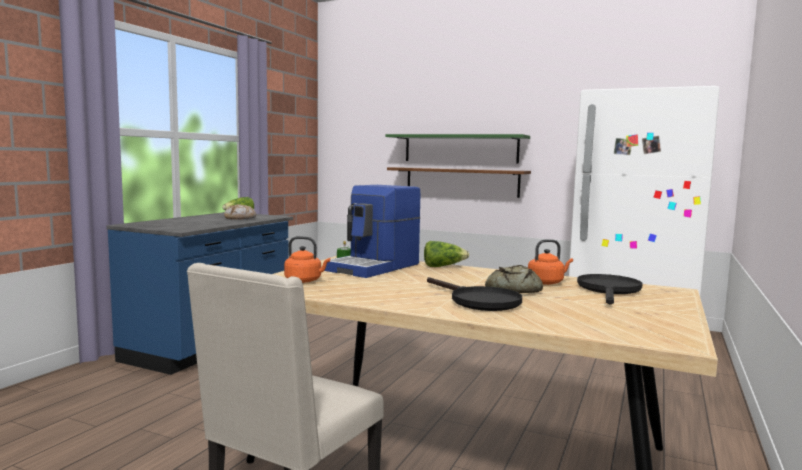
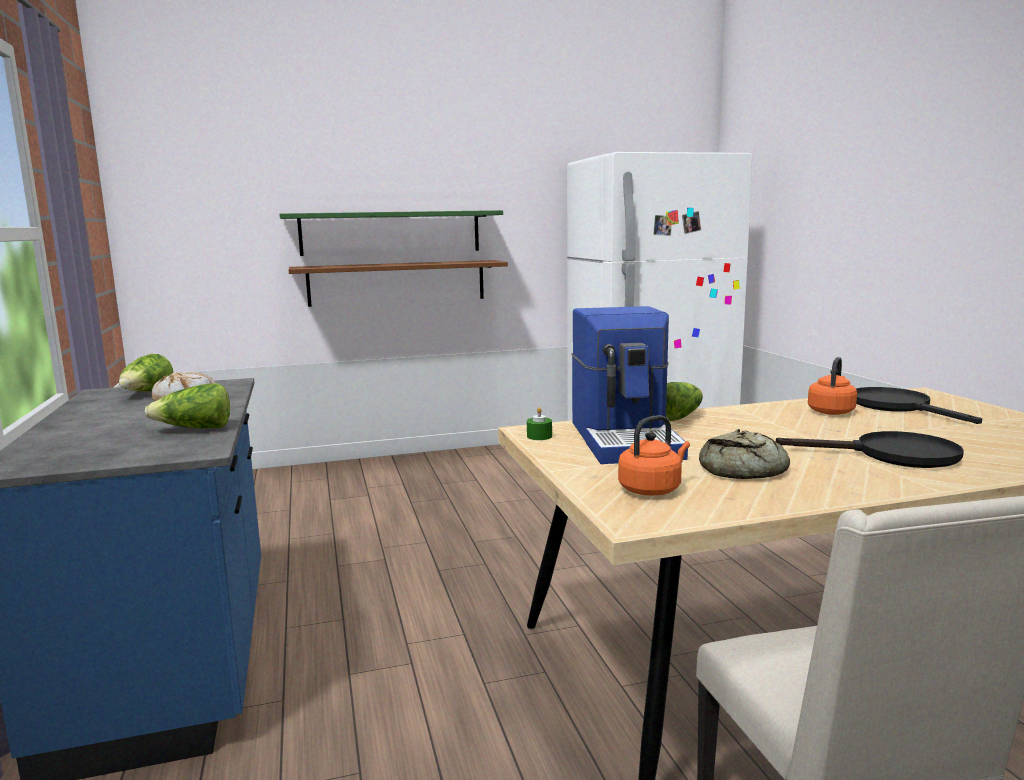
camera: 40 degrees left, 5 degrees up
bread [485,265,543,293] -> bread moved to [699,429,790,479]
none -> lettuce [144,383,230,428]

